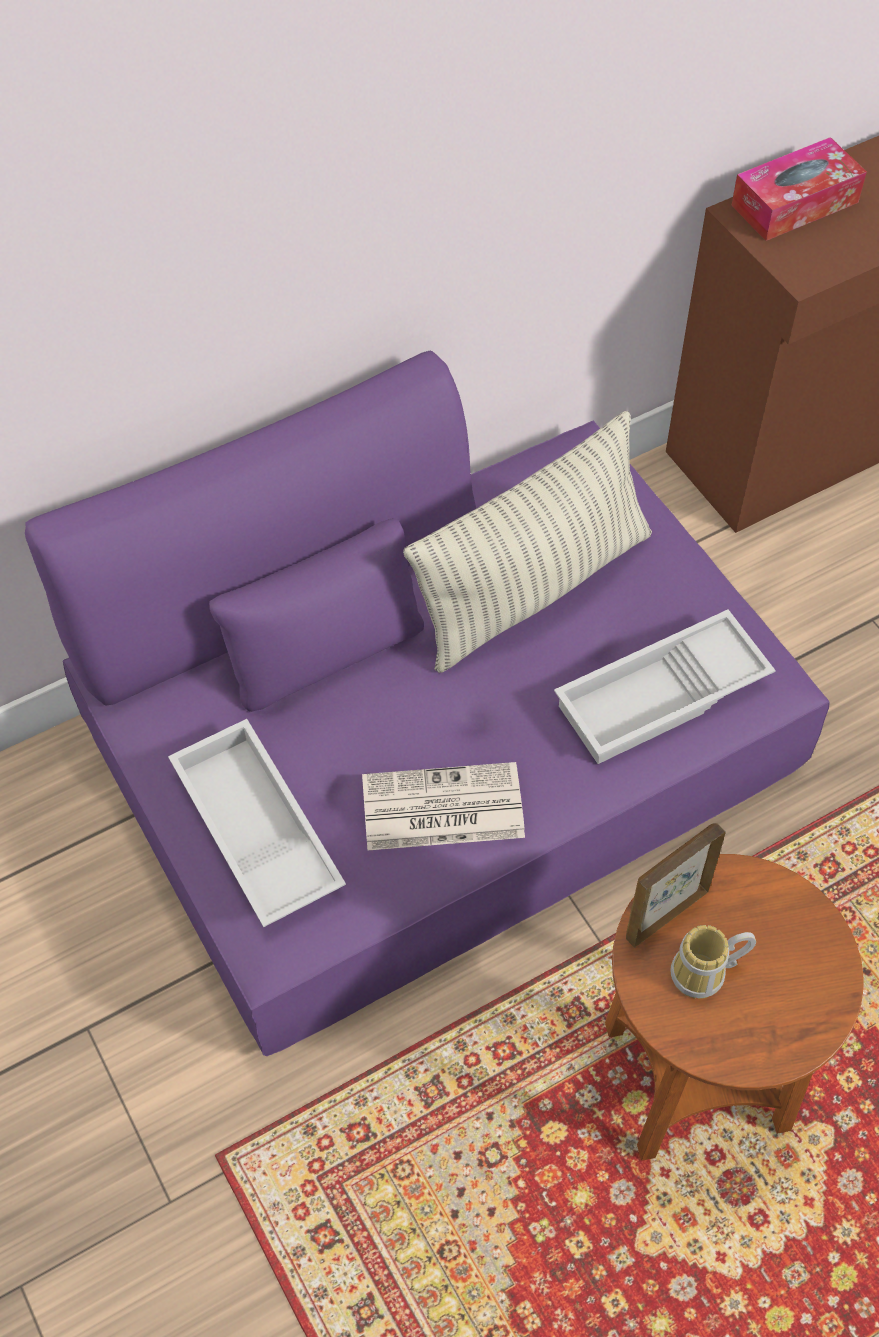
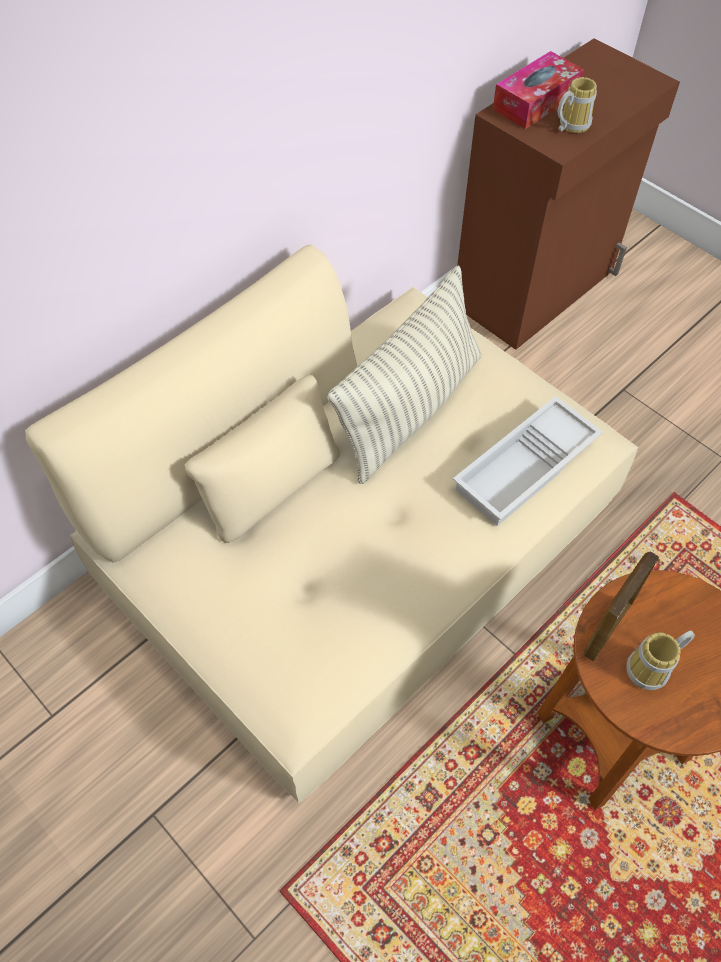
camera: 15 degrees left, 0 degrees up
purple sofa [25,351,830,1056] -> beige sofa [25,245,638,803]
white tray [168,719,346,927] -> none
newspaper [362,762,525,850] -> none
none -> mug [558,77,597,133]

